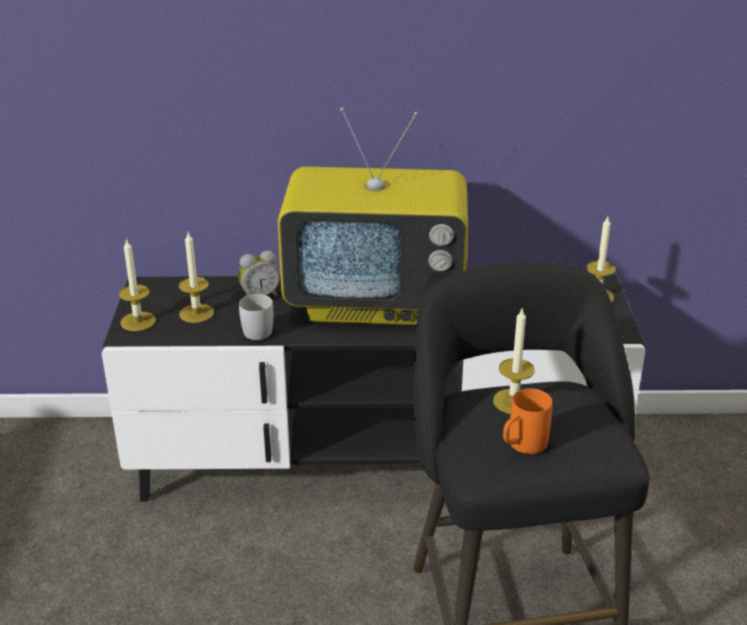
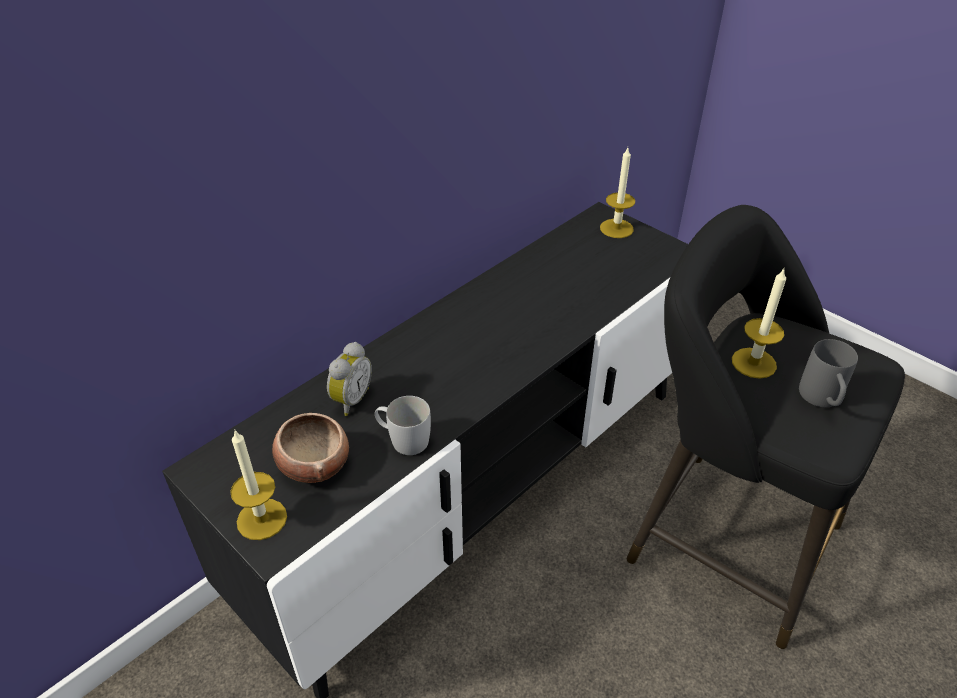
camera: 45 degrees left, 10 degrees up
candle [179,233,214,323] -> bowl [272,413,349,483]
television [278,108,468,325] -> none
orange mug [503,388,553,454] -> grey mug [799,339,858,407]

